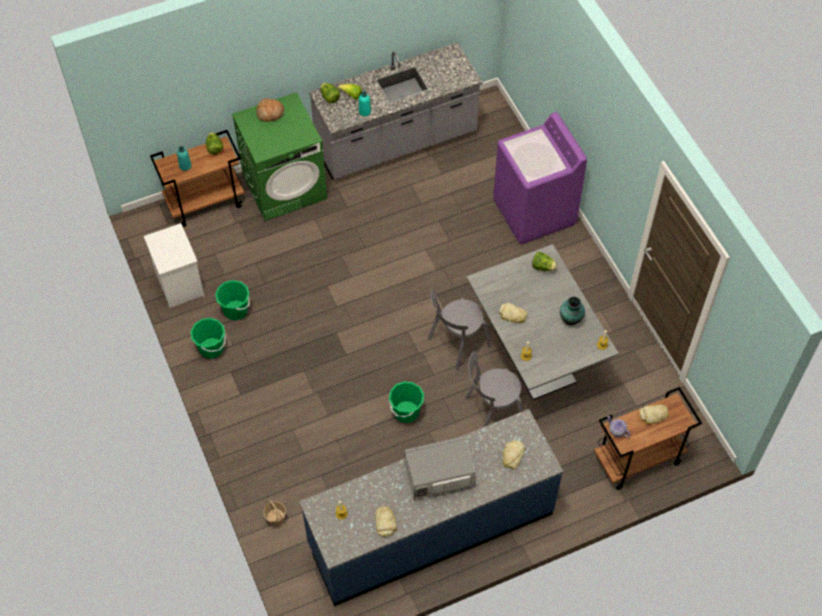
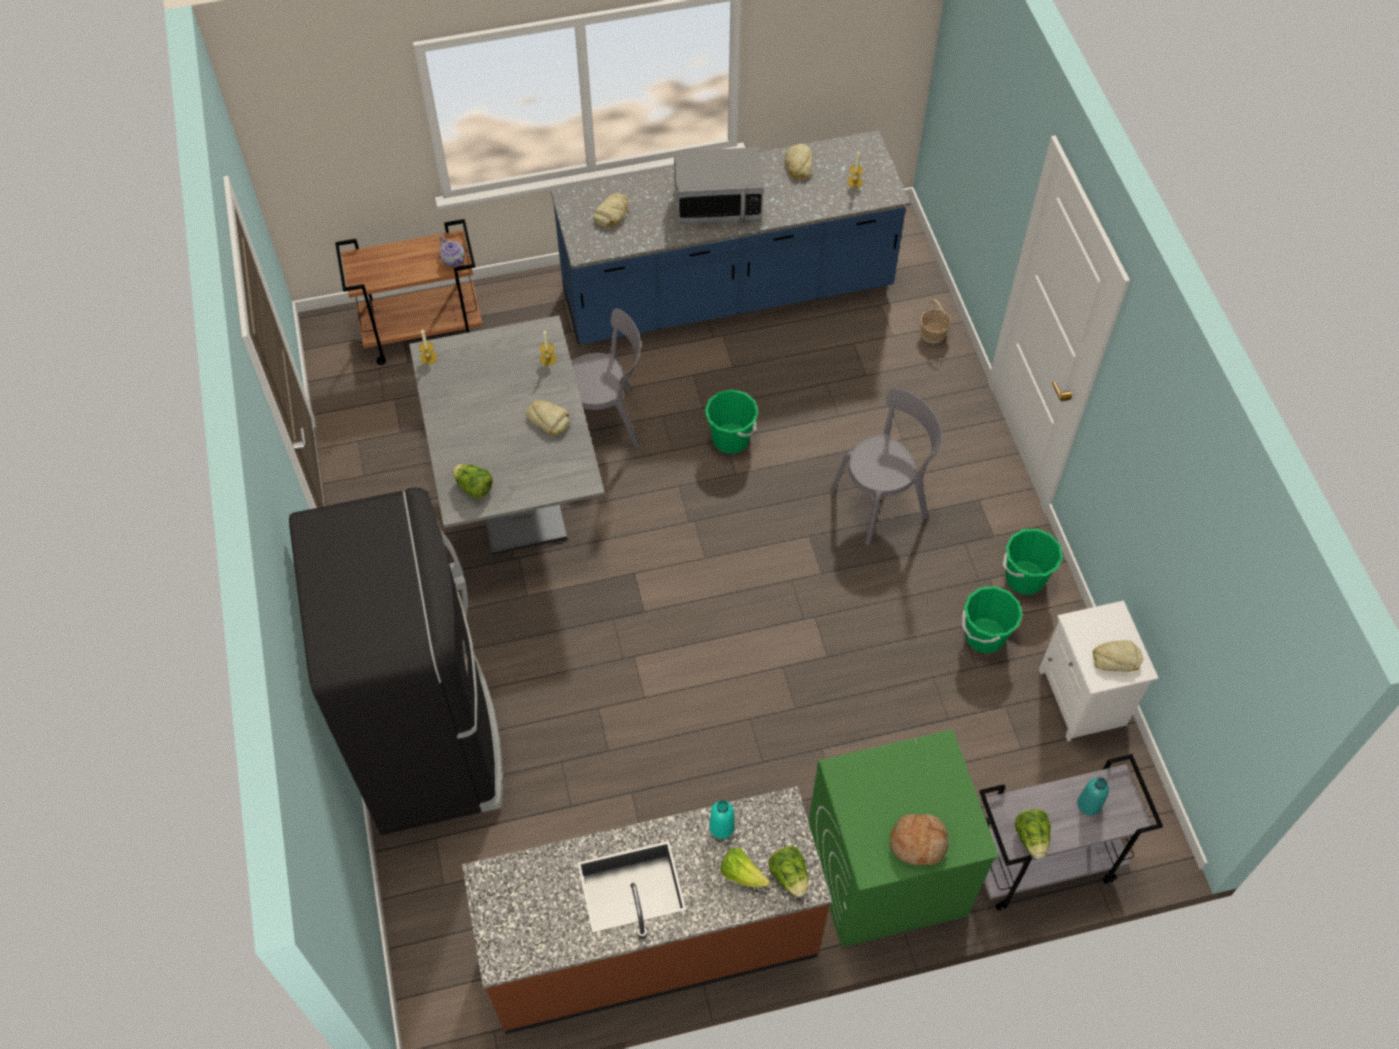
camera: 170 degrees left, 0 degrees up
brown cart [150,130,244,227] -> grey cart [979,754,1163,910]
grey counter [309,42,483,179] -> brown counter [462,786,832,1034]
grey chair [428,290,491,370] -> grey chair moved to [830,388,942,545]
purple washing machine [493,112,587,244] -> black fridge [289,488,503,835]
vase [560,296,585,325] -> none
bread [640,404,669,425] -> bread moved to [1093,640,1143,672]

